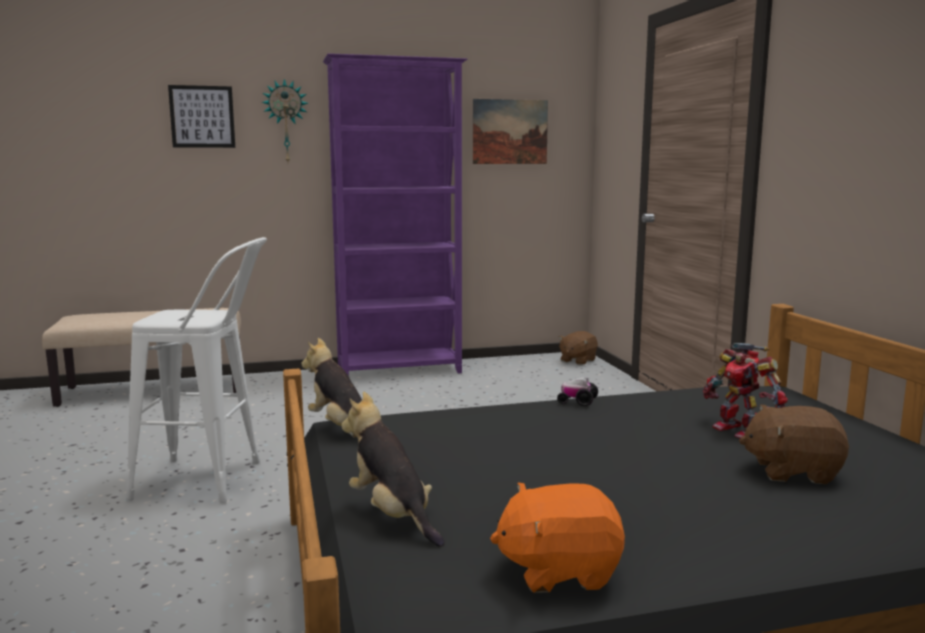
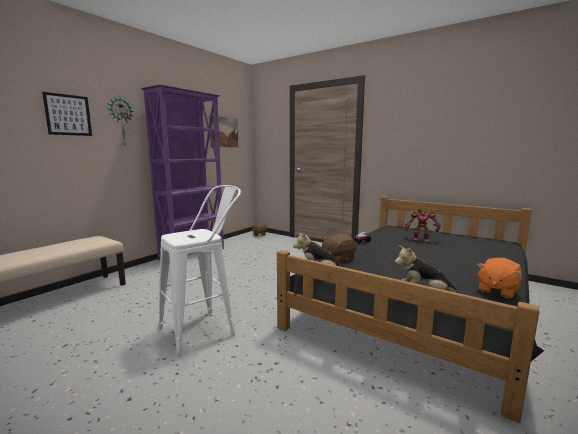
camera: 40 degrees left, 0 degrees up
brown plush toy [739,404,849,484] -> brown plush toy moved to [322,234,357,263]

